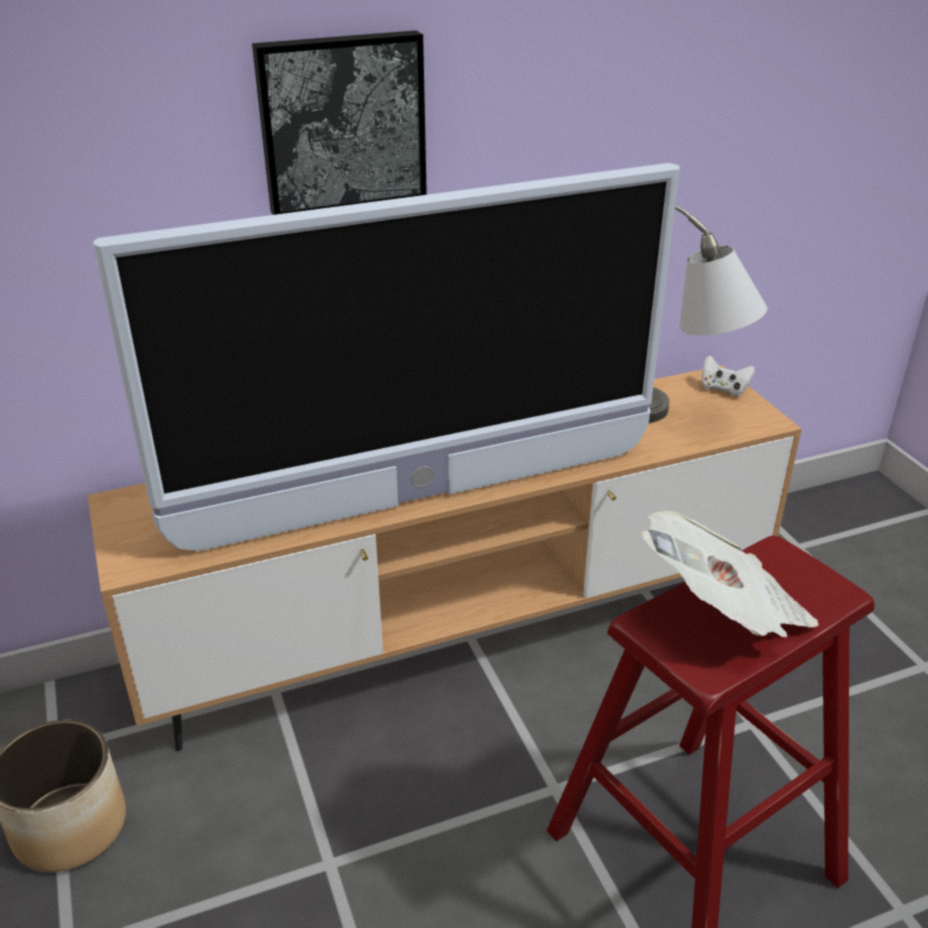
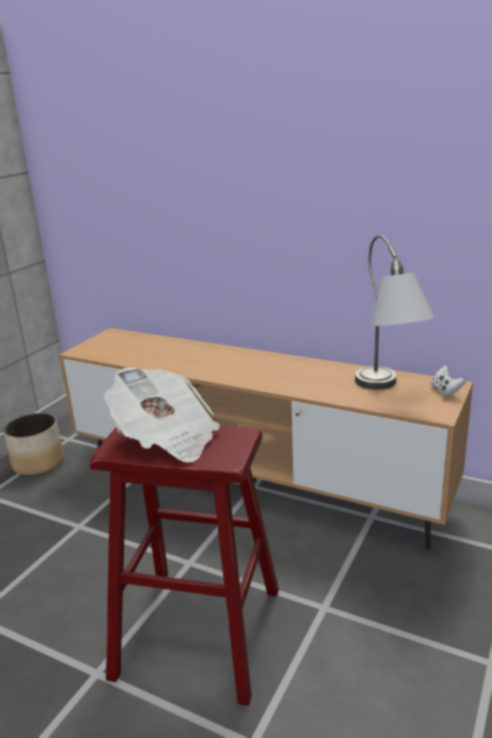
camera: 50 degrees right, 10 degrees down
television [93,163,680,551] -> none
picture [252,30,427,215] -> none

